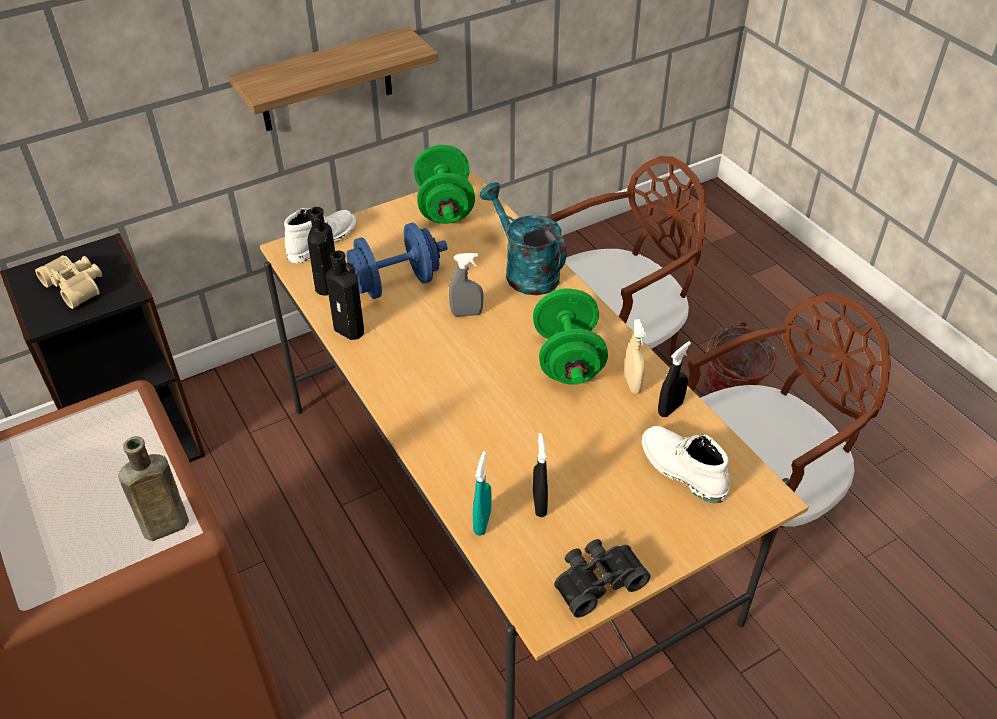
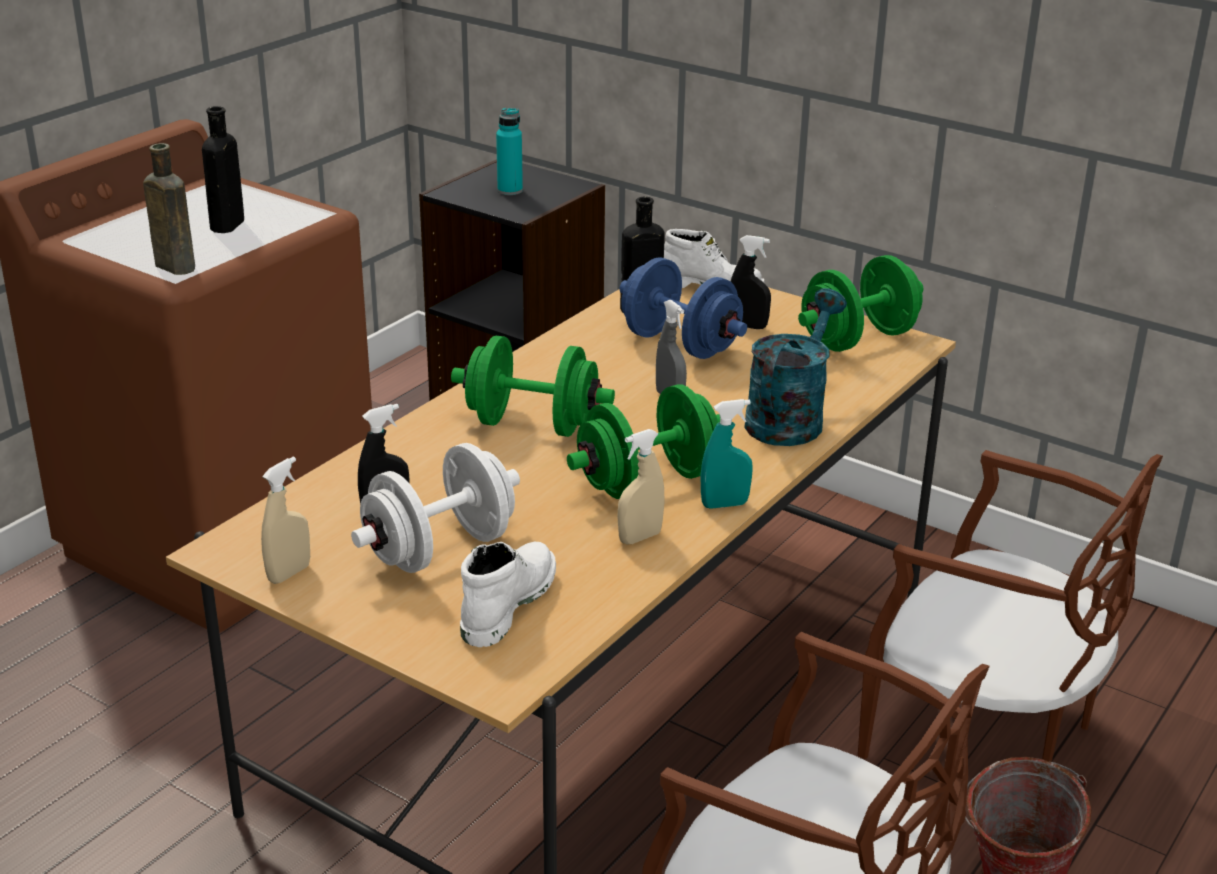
camera: 65 degrees right, 15 degrees down
beige binoculars [35,255,102,309] -> turquoise bottle [496,108,523,195]
shelf [229,27,438,131] -> none
black bottle [326,251,364,340] -> black bottle moved to [202,106,244,233]
turquoise spray bottle [473,451,492,536] -> turquoise spray bottle moved to [700,399,753,509]
black binoculars [554,539,651,617] -> beige spray bottle [261,457,310,584]
black spray bottle [658,341,691,417] -> black spray bottle moved to [731,235,771,329]
none -> white dumbbell [351,443,520,573]
none -> green dumbbell [451,336,615,437]

